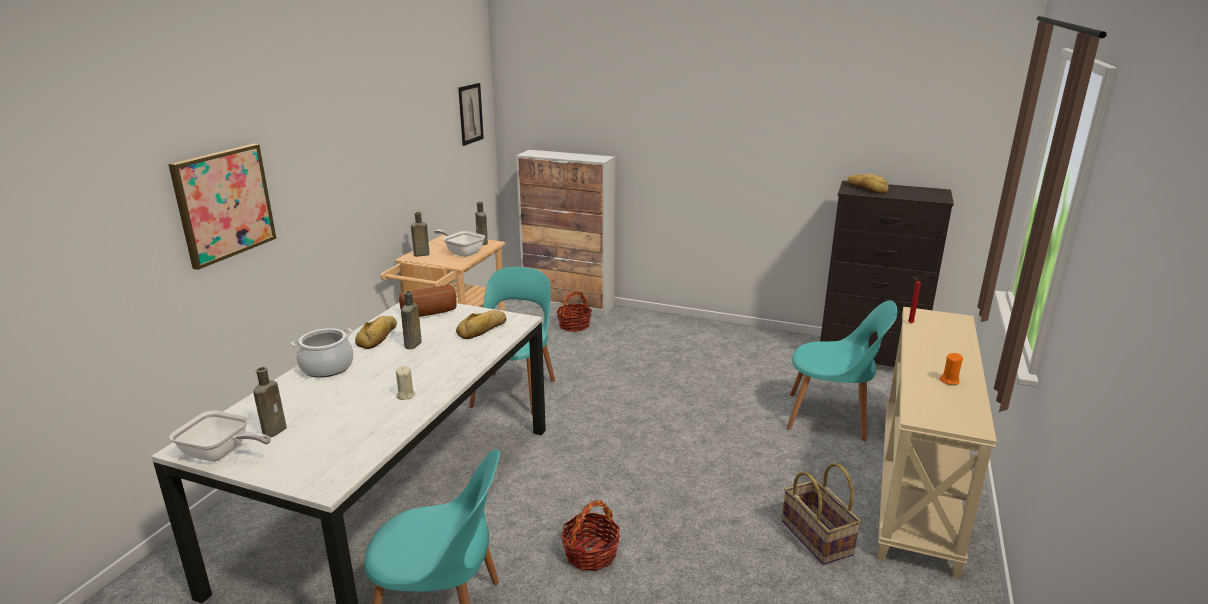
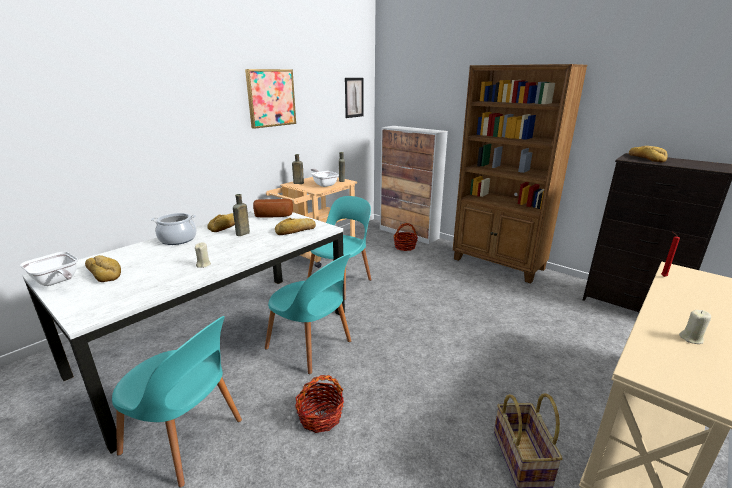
camera: 20 degrees right, 0 degrees up
picture [168,144,277,270] -> picture moved to [245,69,296,129]
brown bottle [253,367,287,437] -> bread [85,255,121,282]
turquoise chair [786,301,897,441] -> turquoise chair moved to [265,254,351,374]
orange candle [940,353,963,385] -> beige candle [679,310,711,344]
none -> brown bookcase [453,64,587,283]

